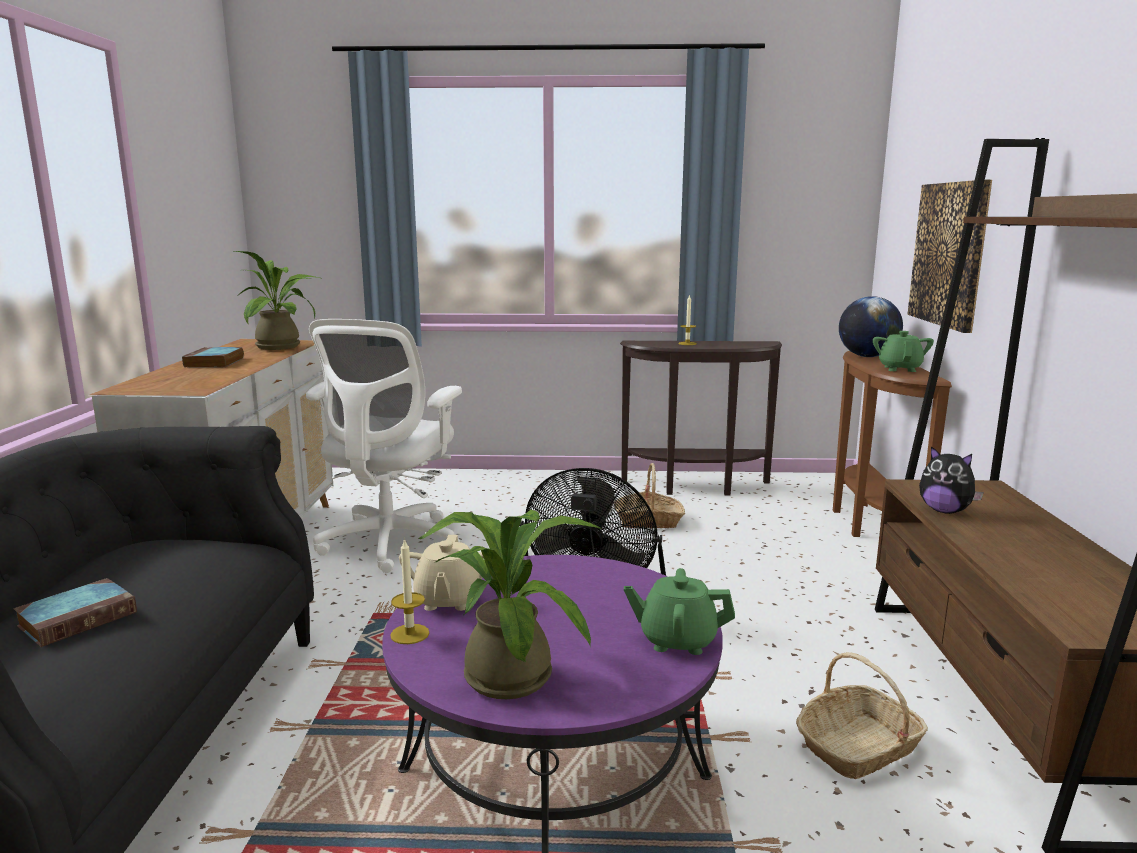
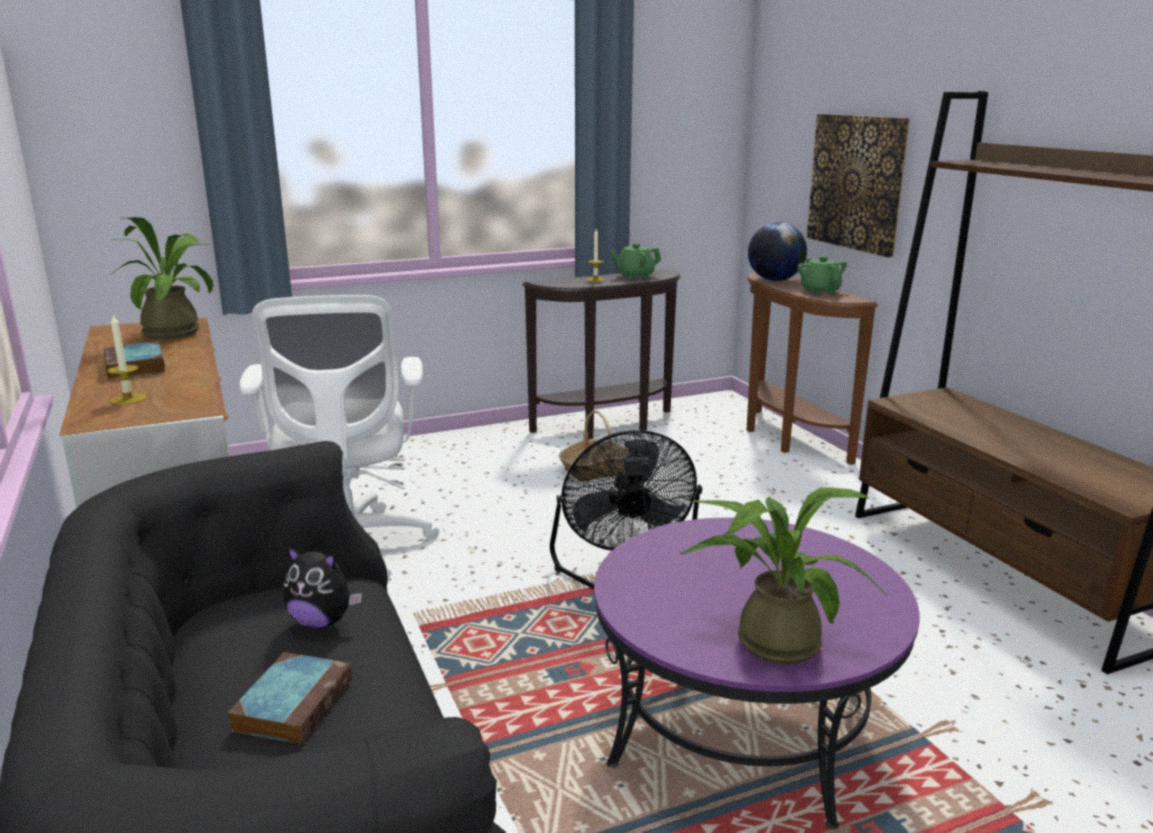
camera: 25 degrees left, 5 degrees up
candle [390,538,429,644] -> candle moved to [107,315,146,405]
beige teapot [399,535,484,611] -> none
green teapot [624,568,735,655] -> green teapot moved to [610,243,661,280]
basket [796,652,928,779] -> none
plush toy [919,446,984,514] -> plush toy moved to [283,547,362,628]

